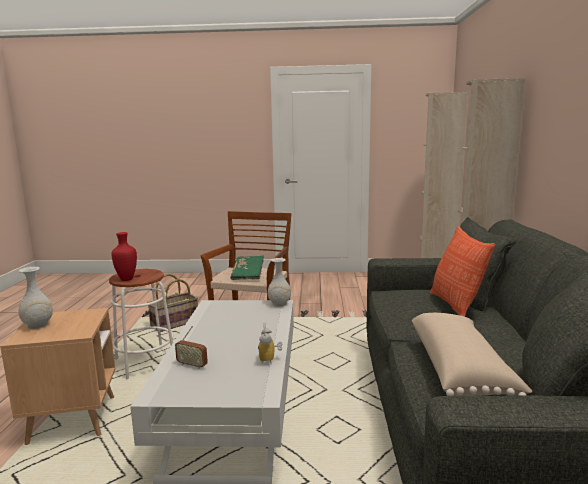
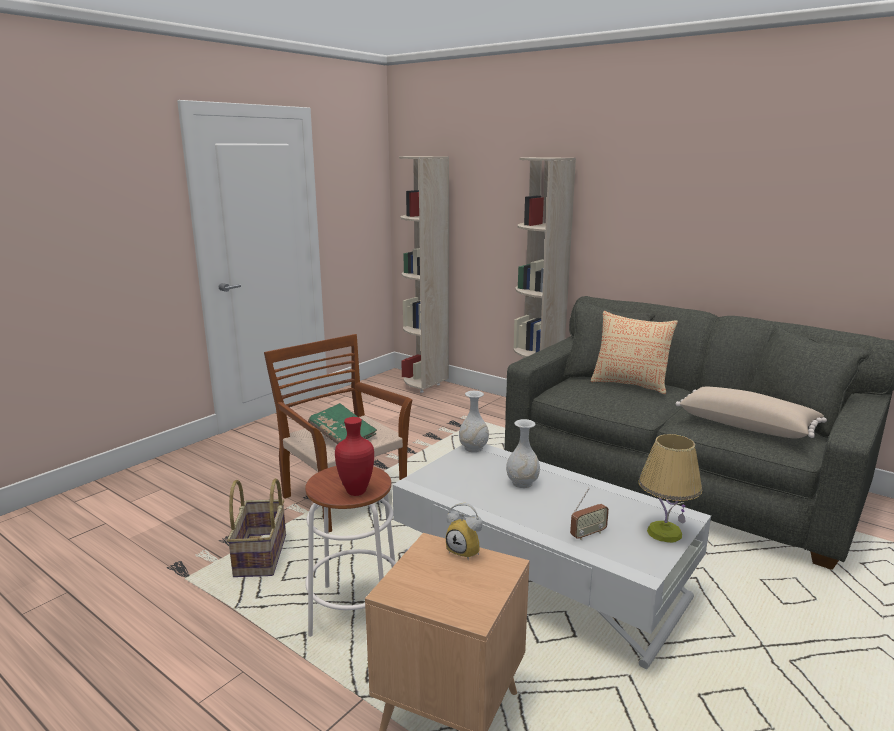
camera: 55 degrees left, 5 degrees up
white vase [19,267,53,329] -> white vase moved to [506,419,540,488]
alarm clock [258,323,282,365] -> alarm clock moved to [446,503,482,560]
orange pillow [430,226,495,317] -> beige pillow [591,311,678,394]
none -> table lamp [639,434,702,543]

